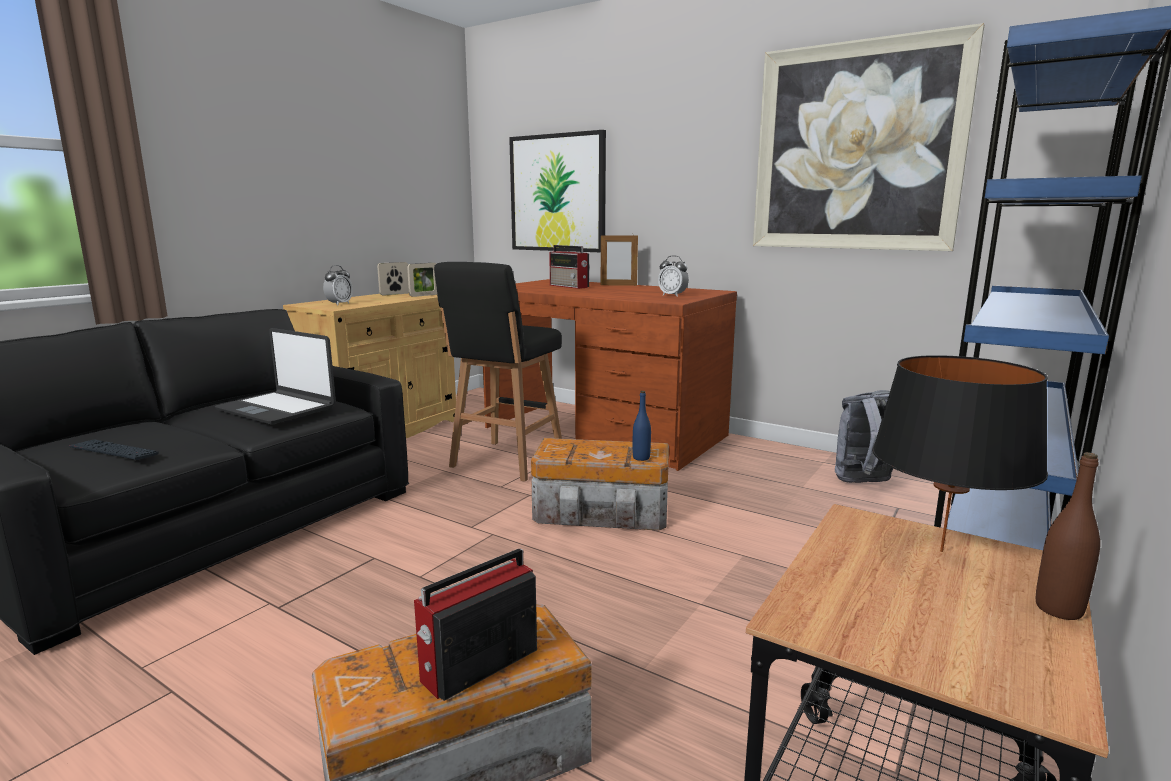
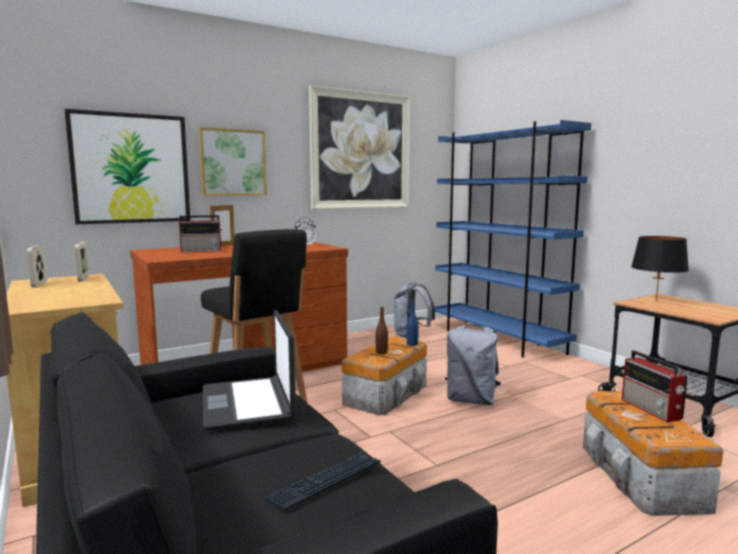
camera: 65 degrees left, 5 degrees down
laptop [215,328,336,425] -> laptop turned 105 degrees clockwise [203,310,296,430]
alarm clock [323,265,353,305] -> none
brown bottle [1036,452,1100,620] -> brown bottle moved to [376,306,388,355]
none -> picture [199,127,267,196]
none -> grey backpack [445,324,501,405]

